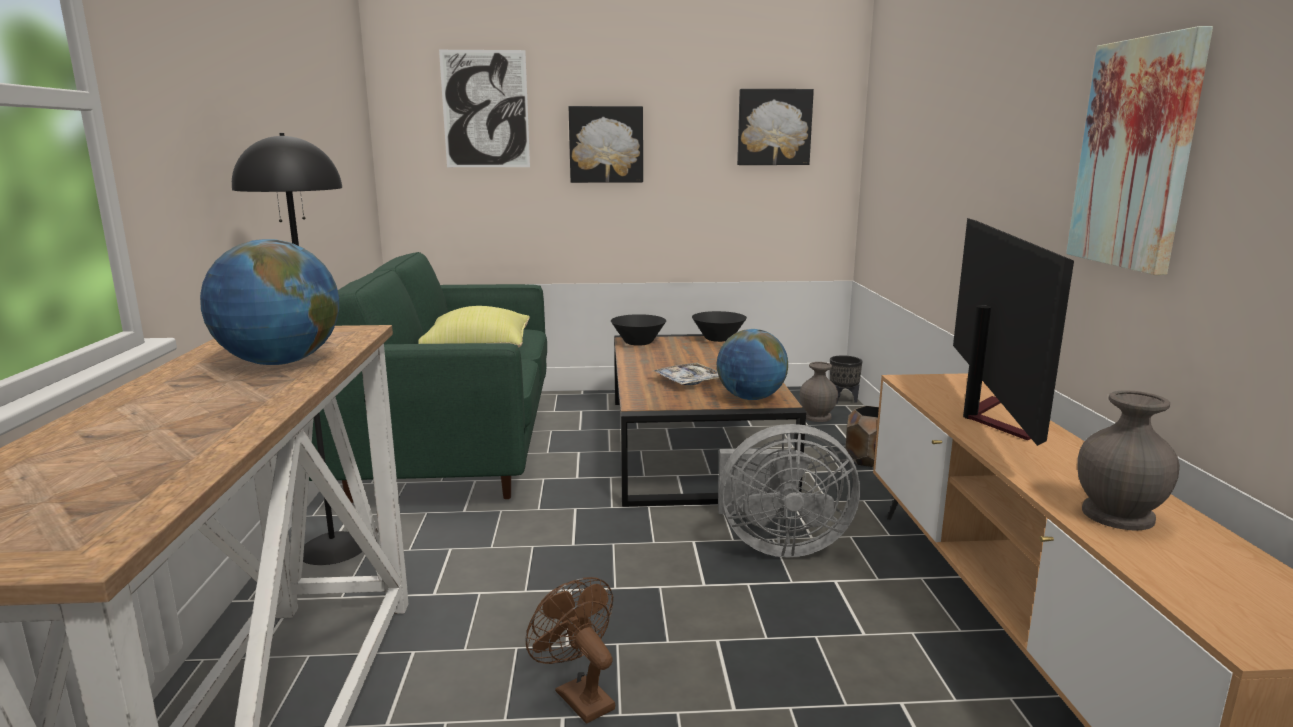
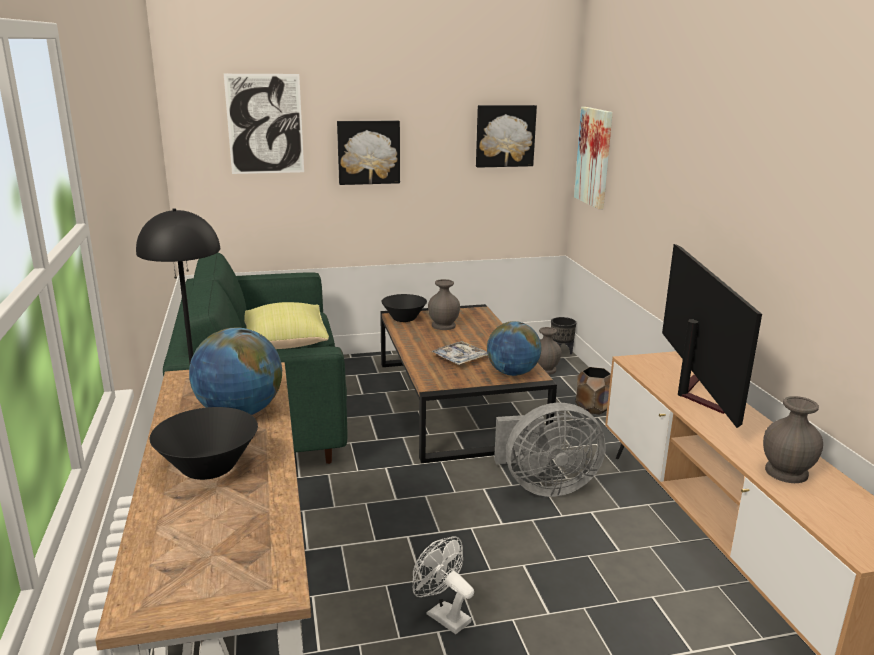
camera: 10 degrees left, 5 degrees up
brown fan [525,577,615,723] -> white fan [413,536,474,634]
black bowl [692,311,747,342] -> black bowl moved to [150,407,258,480]
picture [1066,26,1213,275] -> picture moved to [574,107,613,209]
none -> grey vase [428,279,460,330]

